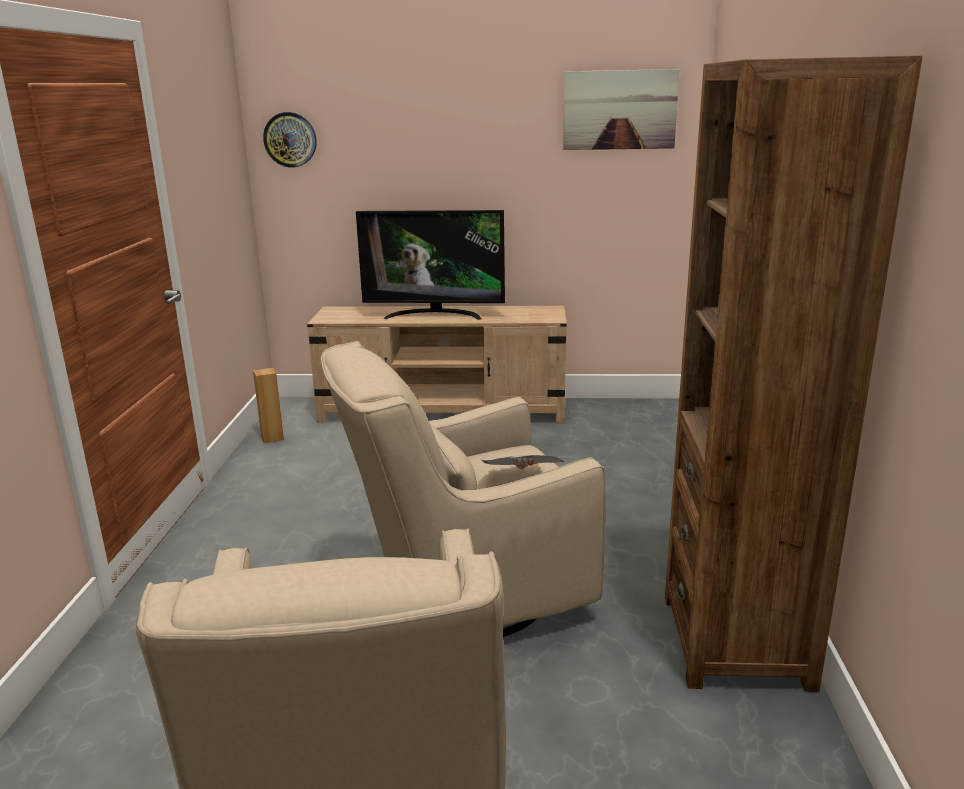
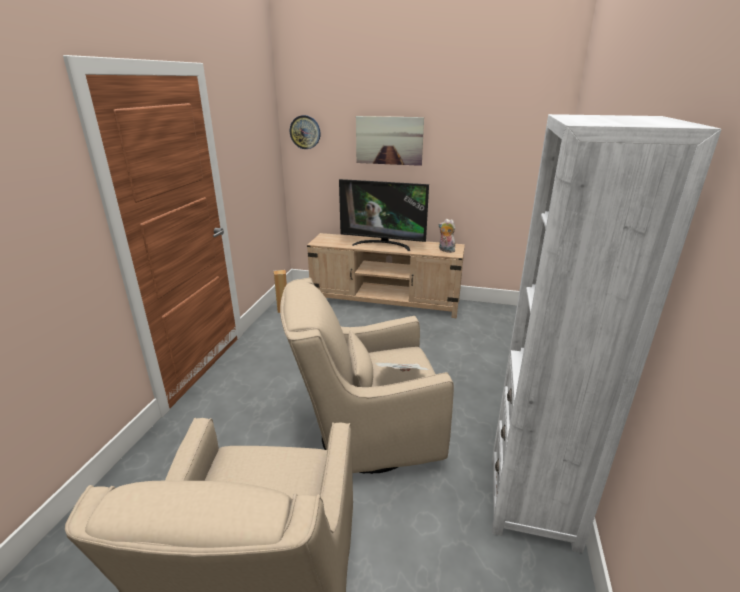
camera: 10 degrees right, 5 degrees up
picture [563,69,680,150] -> picture moved to [356,116,424,166]
brown bookcase [665,55,922,692] -> white bookcase [492,114,721,553]
none -> plush toy [439,219,455,253]

